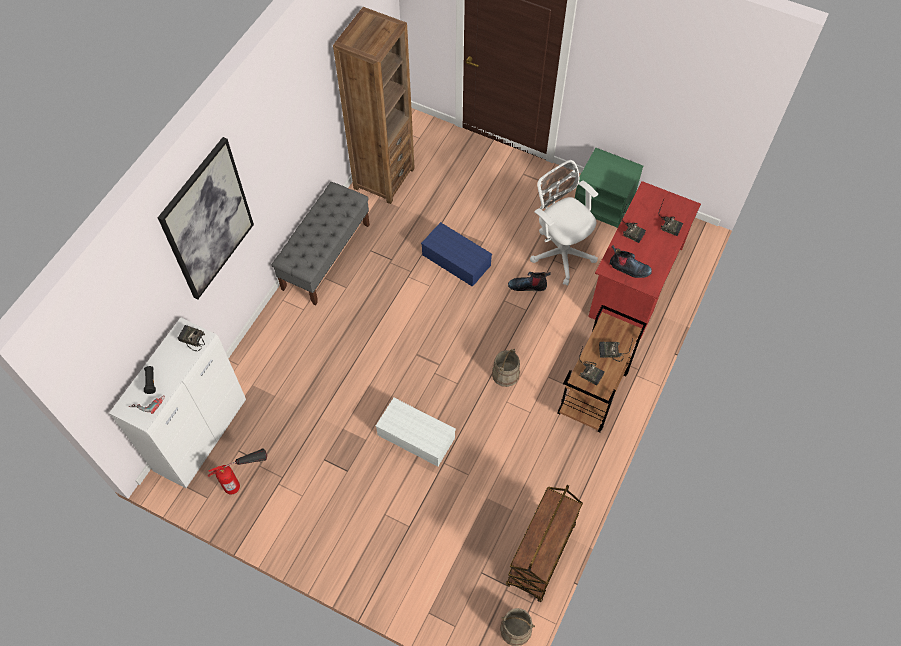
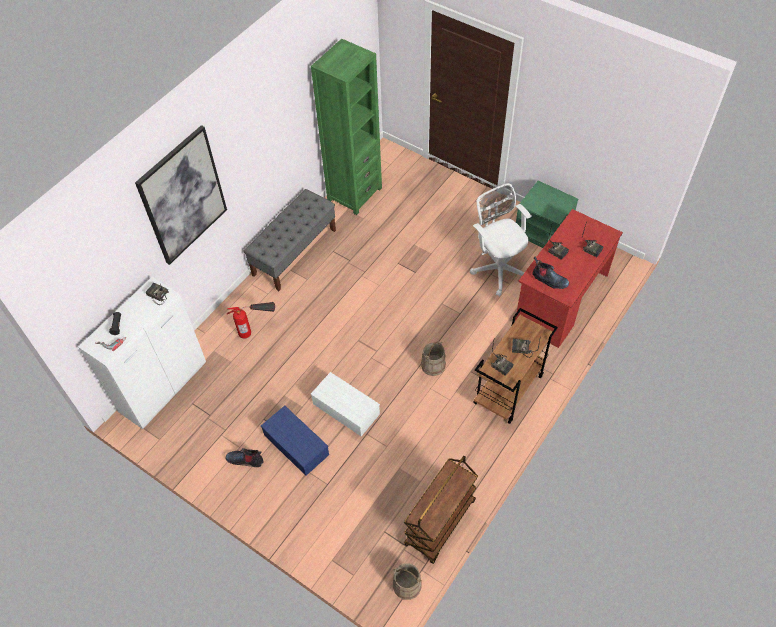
camera: 10 degrees right, 5 degrees down
fire extinguisher [208,448,267,495] -> fire extinguisher moved to [226,302,275,339]
brown bookcase [333,7,415,204] -> green bookcase [311,39,382,215]
blue storage box [421,222,492,287] -> blue storage box moved to [261,406,329,476]
boot [508,272,551,291] -> boot moved to [226,448,264,467]

